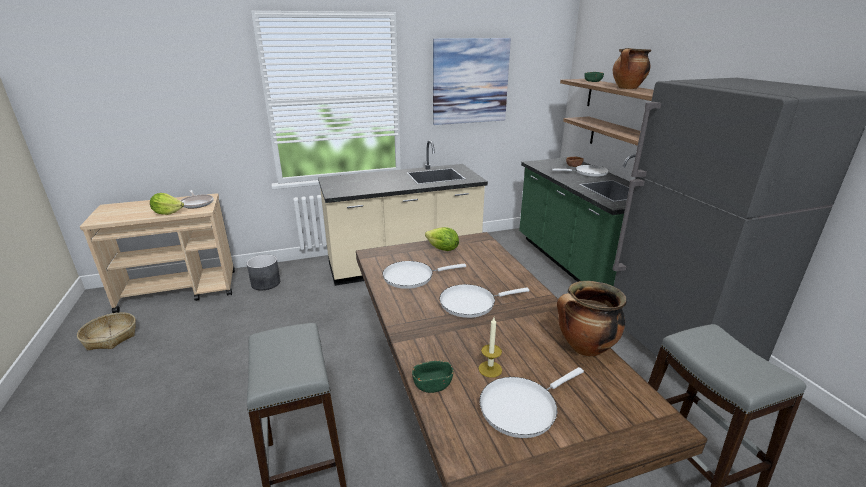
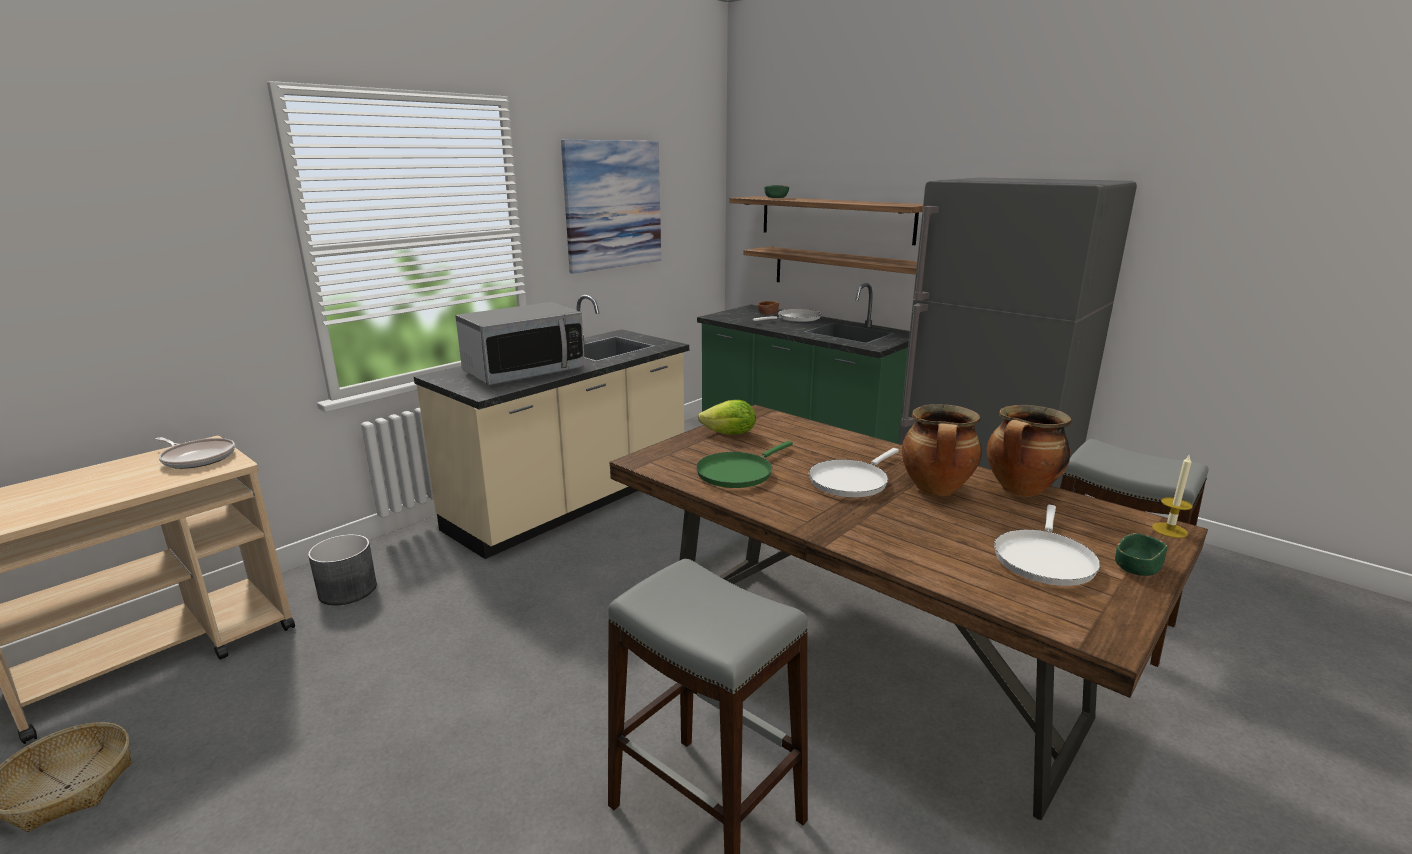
camera: 30 degrees left, 5 degrees down
lettuce [150,193,184,215] -> none
white frying pan [383,261,466,289] -> green frying pan [696,441,793,488]
green bowl [412,361,453,393] -> green bowl moved to [1115,533,1168,576]
candle [478,318,502,378] -> candle moved to [1152,454,1192,538]
cooking pot [613,48,651,89] -> cooking pot moved to [902,404,982,496]
none -> microwave [455,302,585,385]

